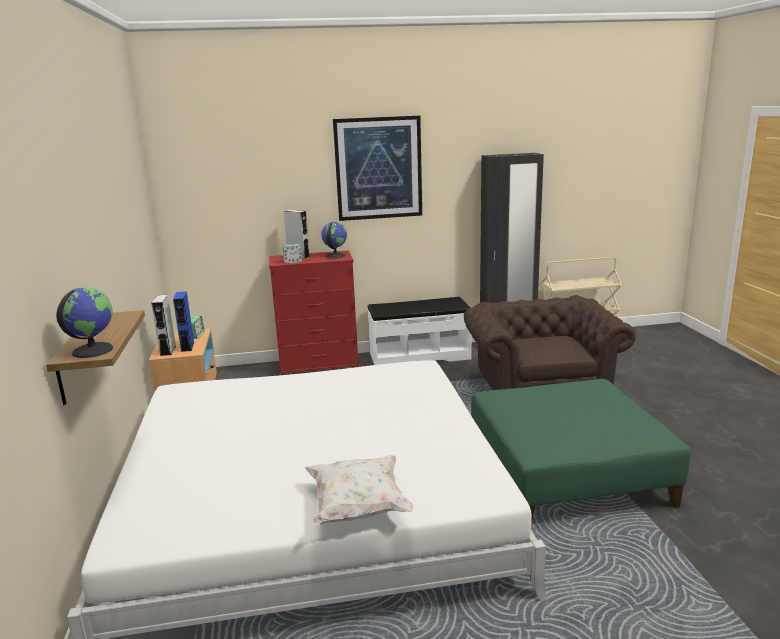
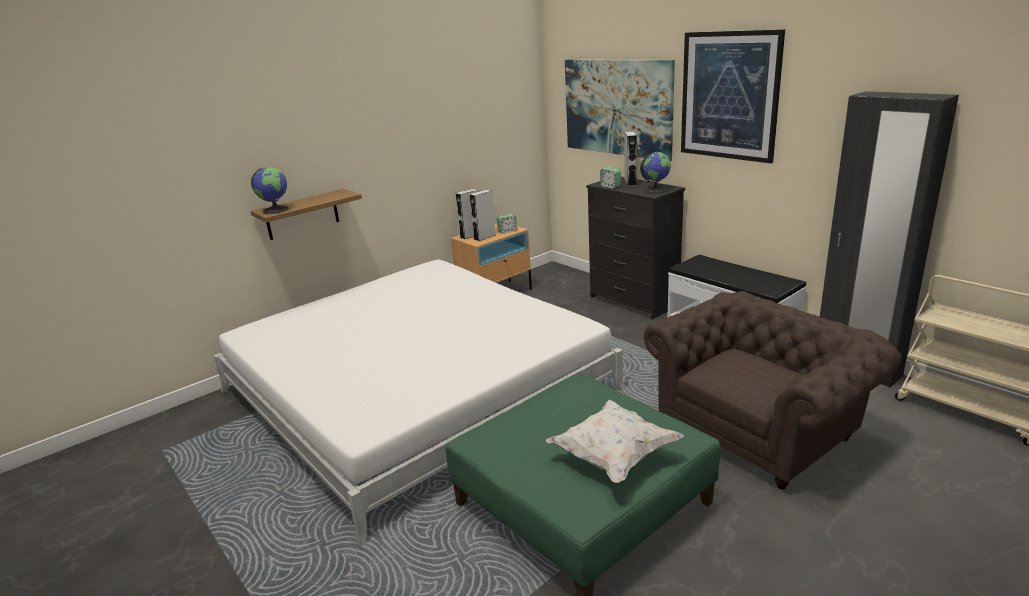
camera: 60 degrees right, 5 degrees up
blue speaker [173,291,194,352] -> grey speaker [469,190,496,241]
red dresser [269,250,359,375] -> black dresser [586,177,685,319]
white pillow [305,455,414,525] -> white pillow moved to [546,400,684,483]
none -> picture [565,59,675,161]

